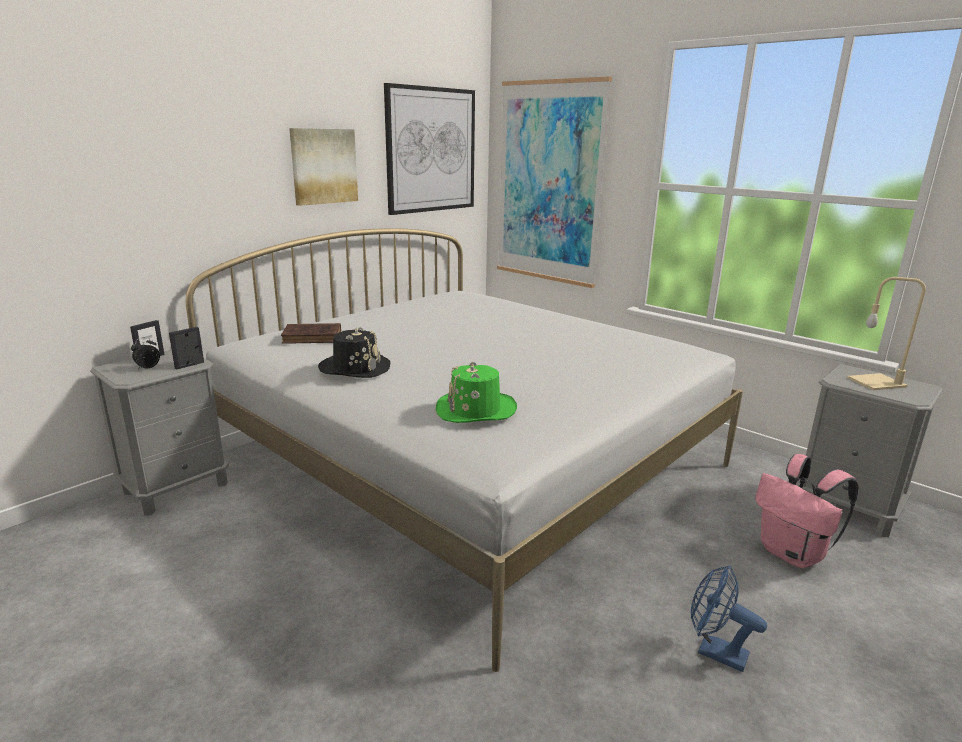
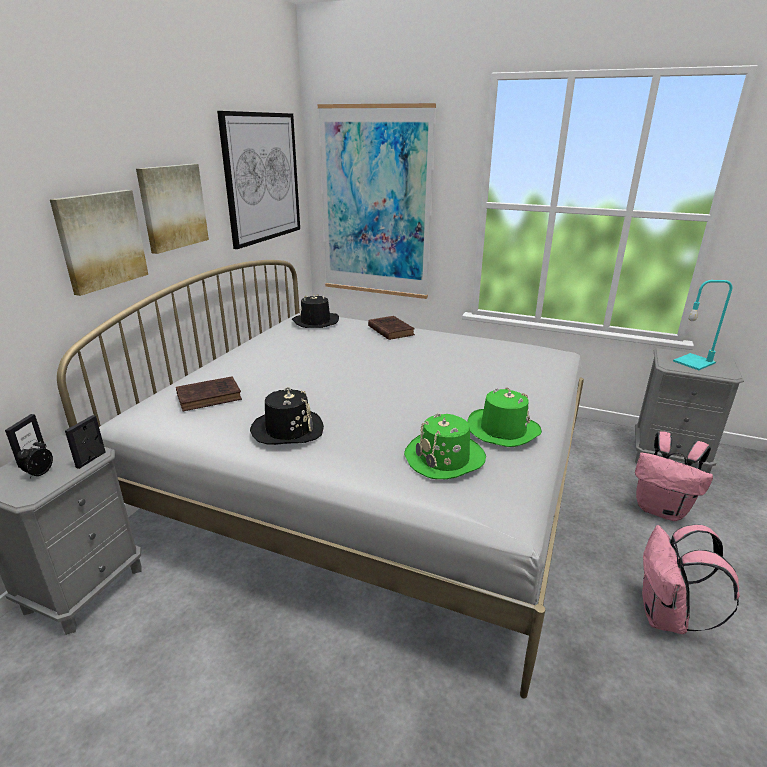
camera: 20 degrees left, 5 degrees up
blue fan [691,565,767,672] -> pink backpack [642,525,740,634]
beige table lamp [847,277,926,390] -> turquoise table lamp [673,280,732,370]
none -> picture [50,190,148,296]
none -> black hat [292,294,339,328]
none -> brown book [368,316,415,340]
none -> green hat [468,387,542,447]

